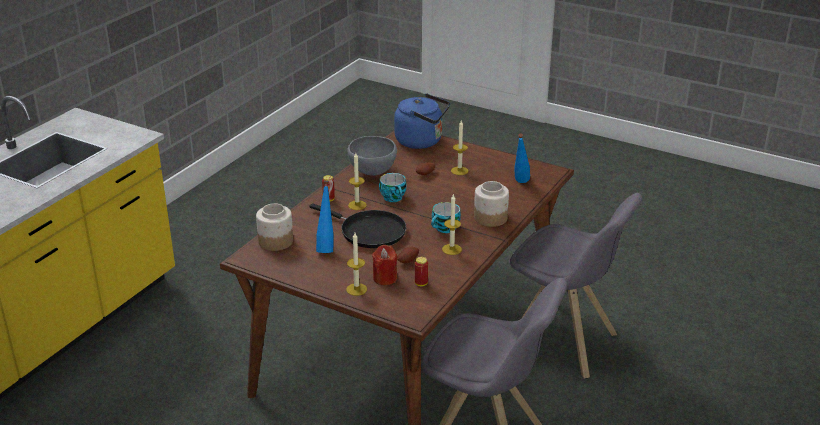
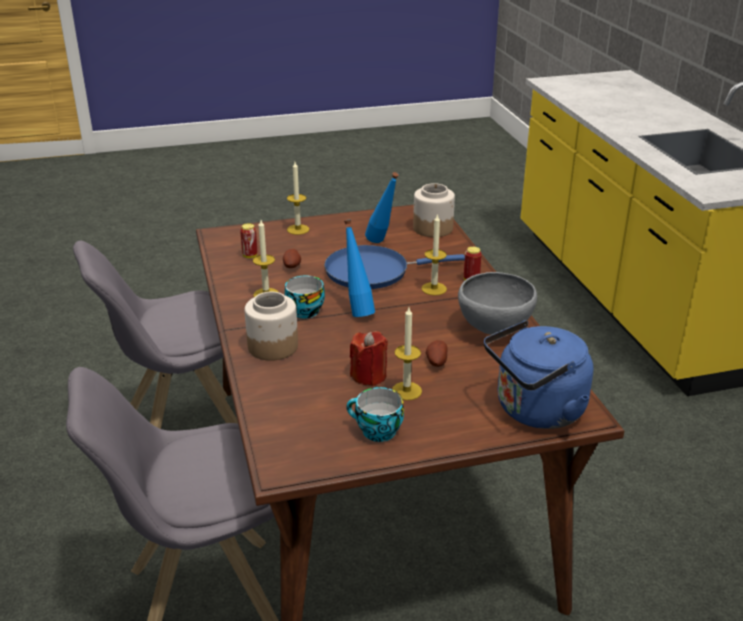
camera: 135 degrees right, 0 degrees up
black frying pan [309,203,406,248] -> blue frying pan [324,245,465,289]
red candle [372,245,397,285] -> red candle moved to [350,331,388,386]
cup [379,173,407,202] -> cup moved to [346,387,404,442]
blue bottle [514,133,530,183] -> blue bottle moved to [344,219,375,317]

